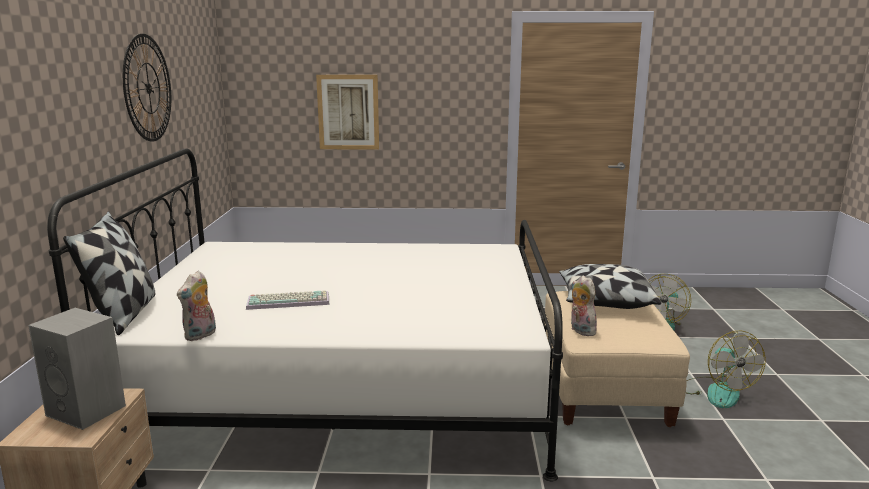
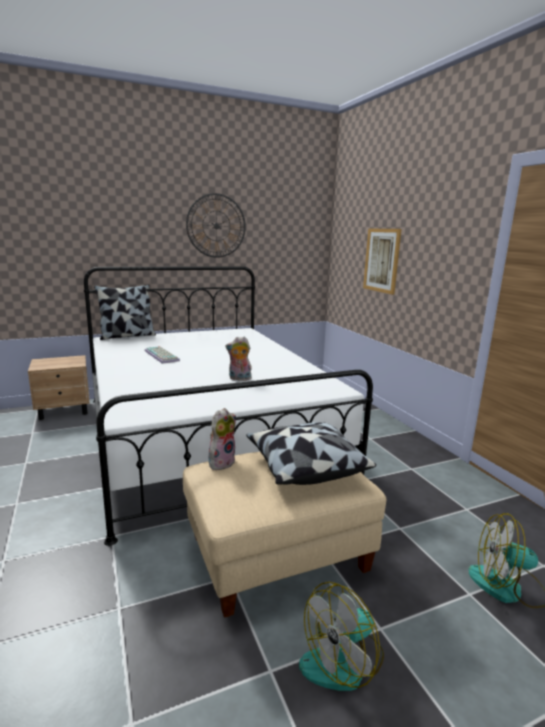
camera: 65 degrees right, 0 degrees up
grey speaker [28,308,126,430] -> none
plush toy [177,271,216,341] -> plush toy moved to [225,337,252,381]

